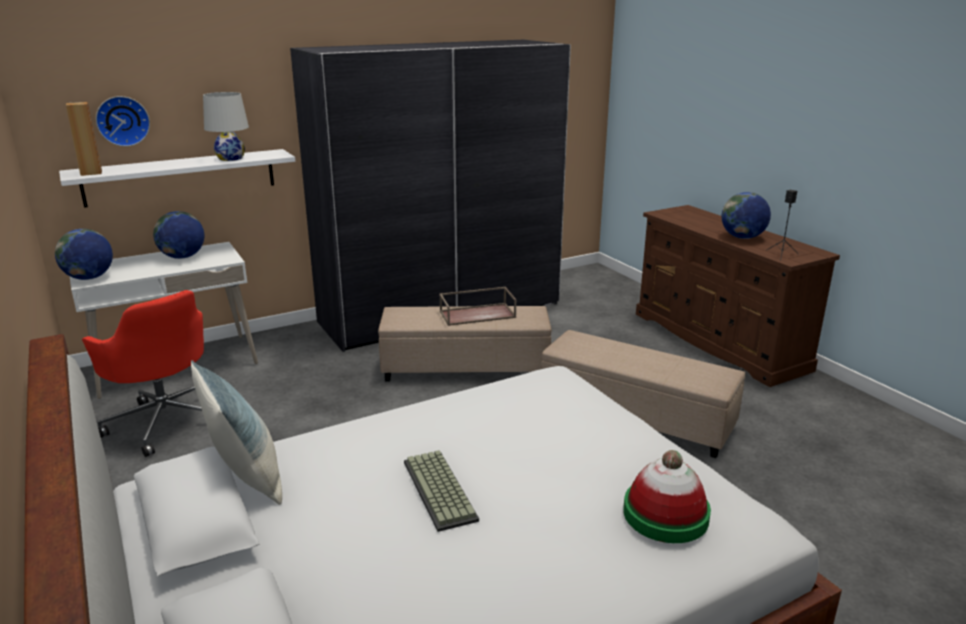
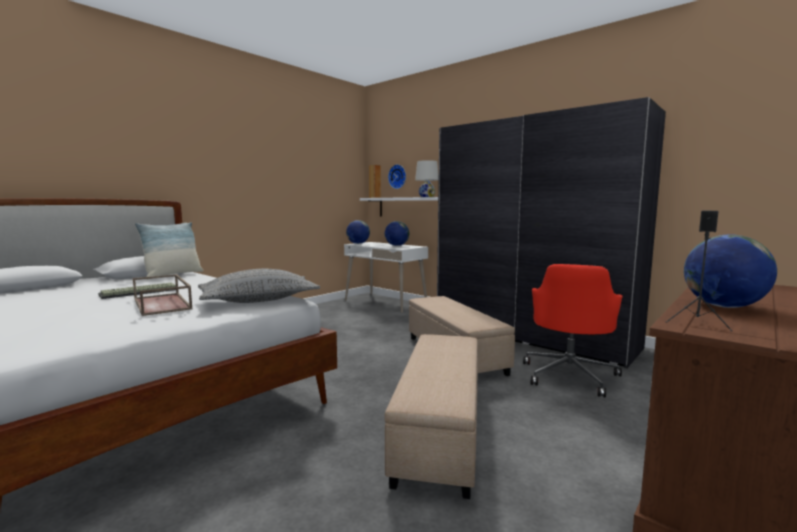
camera: 70 degrees right, 15 degrees down
red office chair [82,290,204,457] -> red office chair moved to [523,264,622,398]
brown tray [439,287,516,326] -> brown tray moved to [133,274,193,316]
hat [623,450,711,543] -> none
none -> grey pillow [198,269,320,303]

